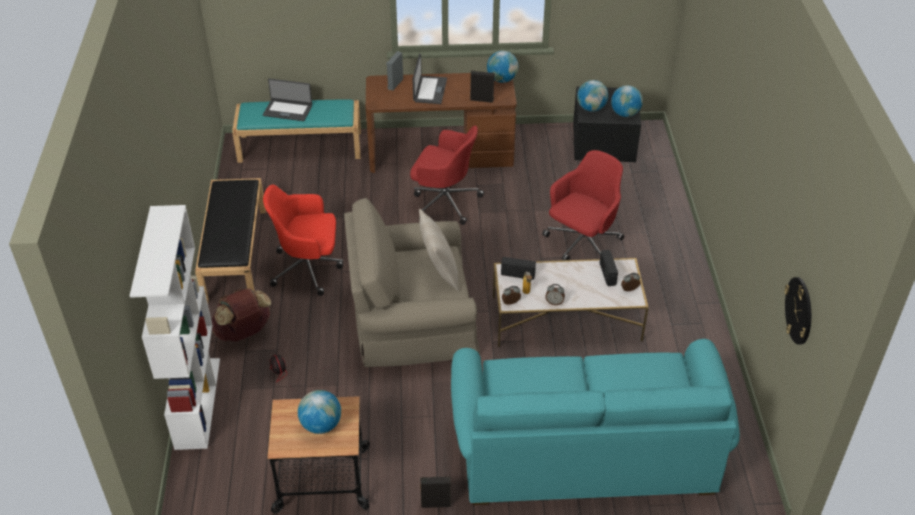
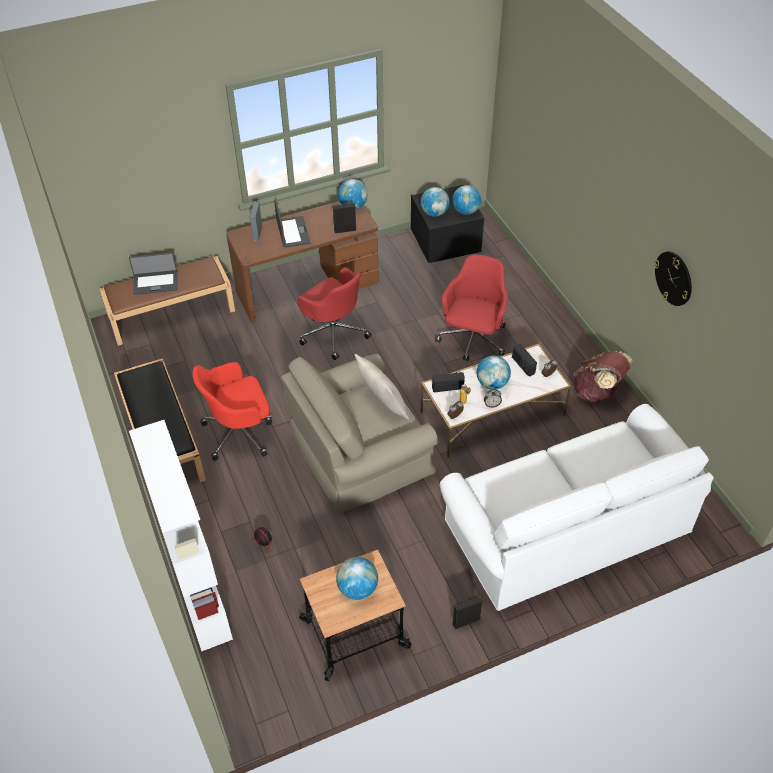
camera: 20 degrees left, 5 degrees up
brown backpack [212,288,271,342] -> brown backpack moved to [573,351,633,403]
turquoise bench [232,99,361,163] -> brown bench [99,256,235,346]
red office chair [410,126,484,225] -> red office chair turned 45 degrees clockwise [297,267,371,360]
turquoise sofa [451,339,740,505] -> white sofa [440,404,714,611]
wall clock [784,277,811,345] -> wall clock moved to [654,251,692,306]
none -> globe [477,355,511,389]

